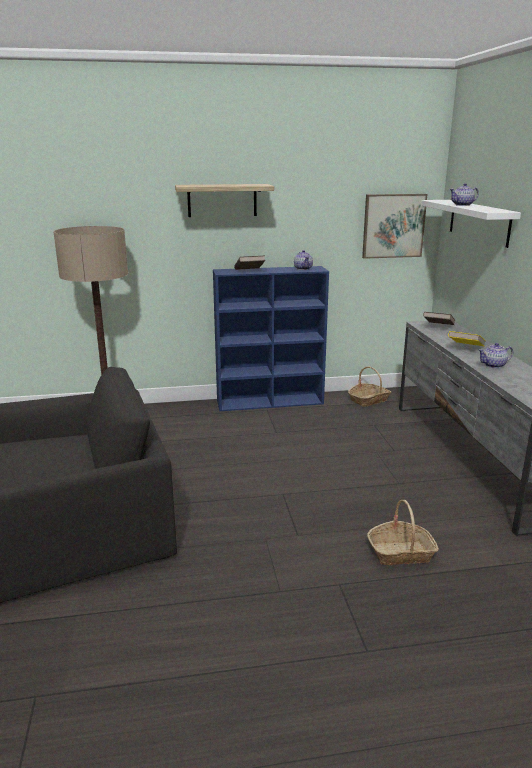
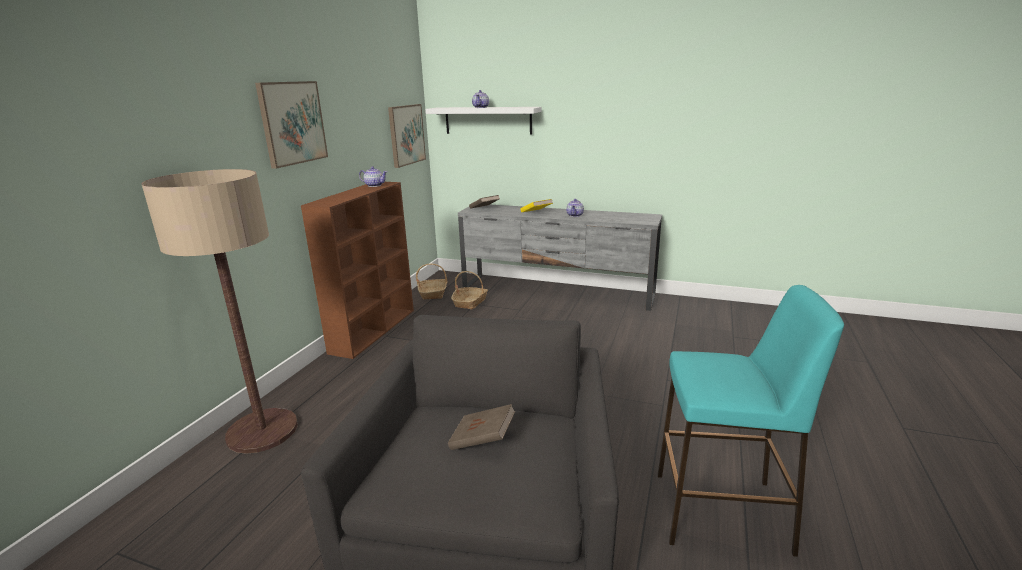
camera: 60 degrees left, 0 degrees up
shelf [175,184,274,217] -> picture [255,81,328,169]
blue bookcase [213,266,329,411] -> brown bookcase [301,182,414,359]
brown book [234,255,265,270] -> brown book moved to [448,404,516,450]
basket [367,500,439,565] -> basket moved to [451,271,488,309]
none -> turquoise stool [658,285,844,557]

